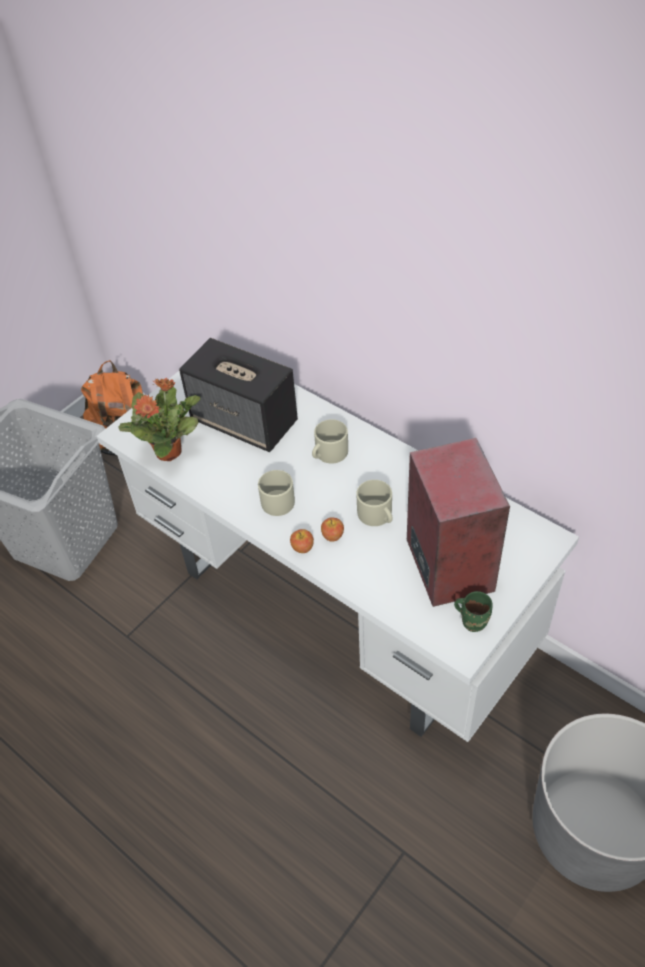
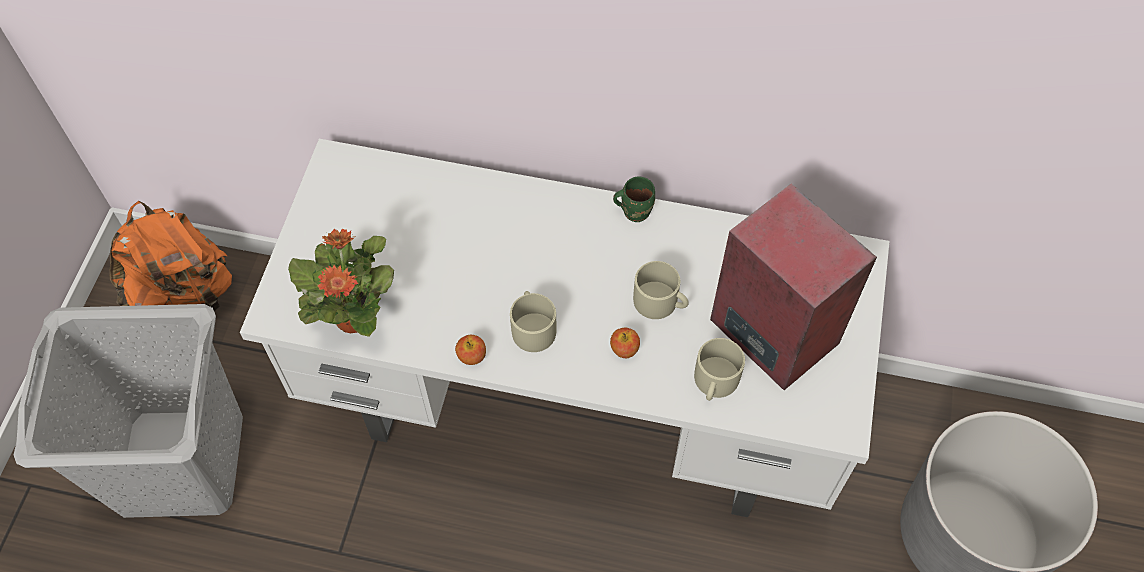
camera: 30 degrees left, 10 degrees up
speaker [179,338,298,452] -> none
apple [290,529,314,553] -> apple moved to [455,335,486,365]
beige mug [312,419,348,464] -> beige mug moved to [694,338,745,401]
green mug [454,591,493,632] -> green mug moved to [613,177,655,222]

